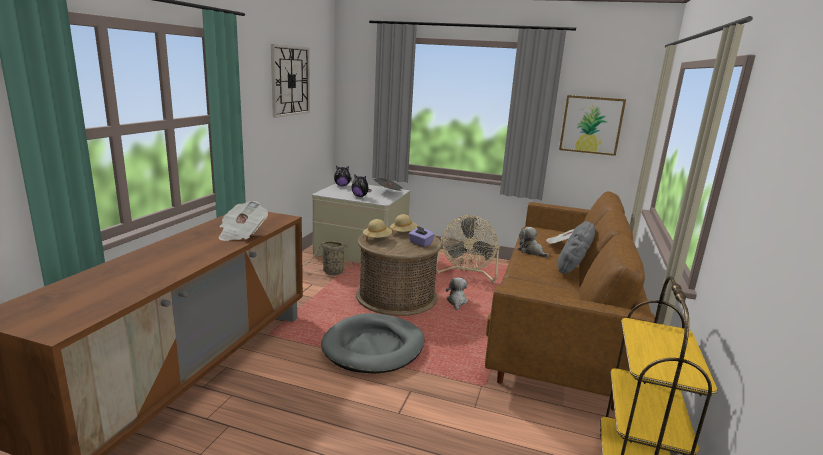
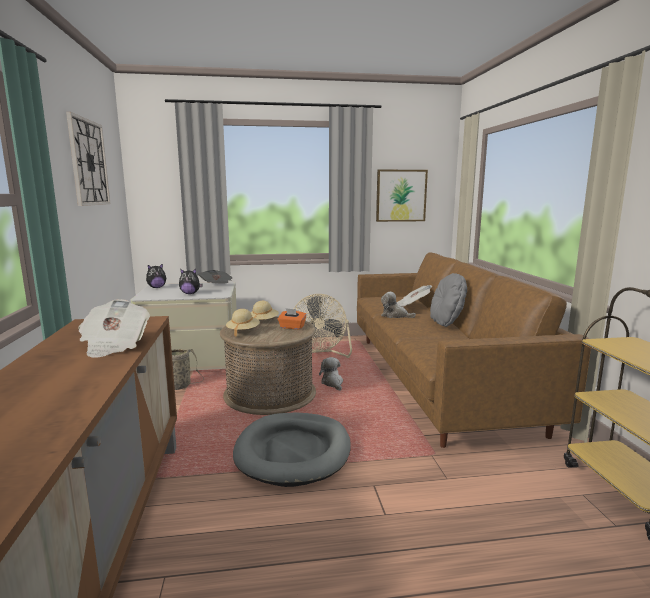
camera: 25 degrees left, 5 degrees down
purple tissue box [409,226,435,247] -> orange tissue box [278,308,306,329]

